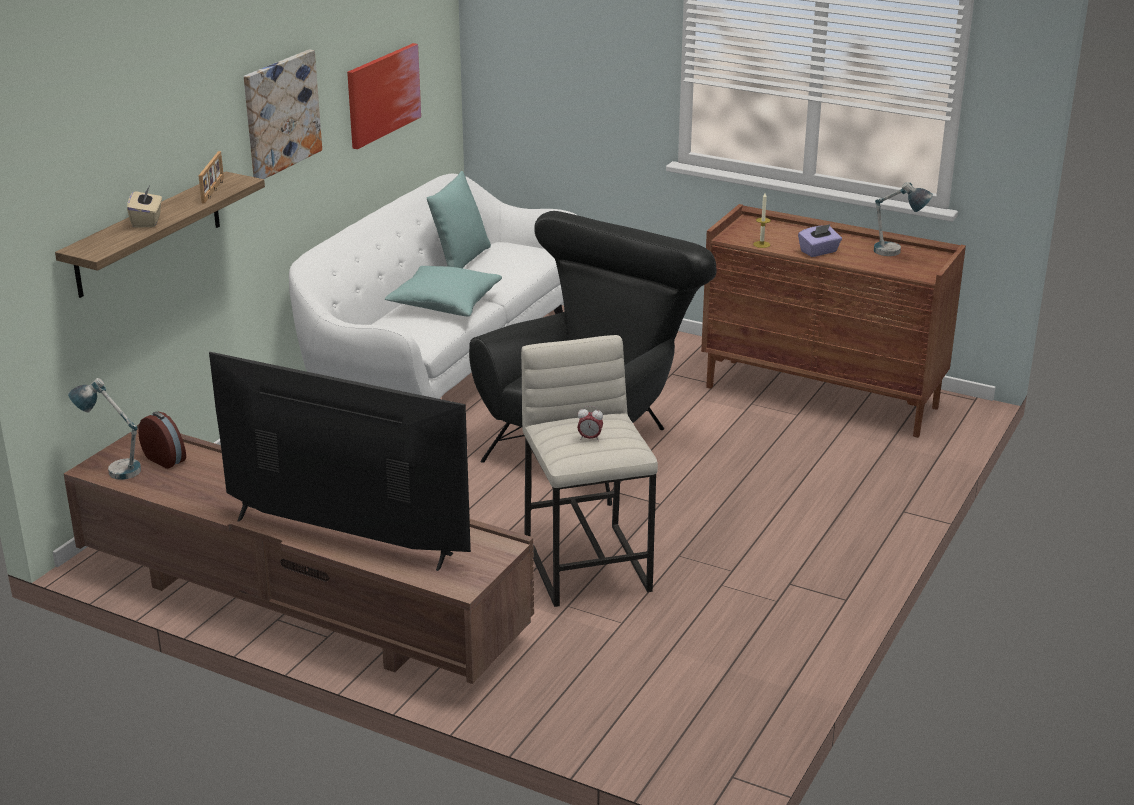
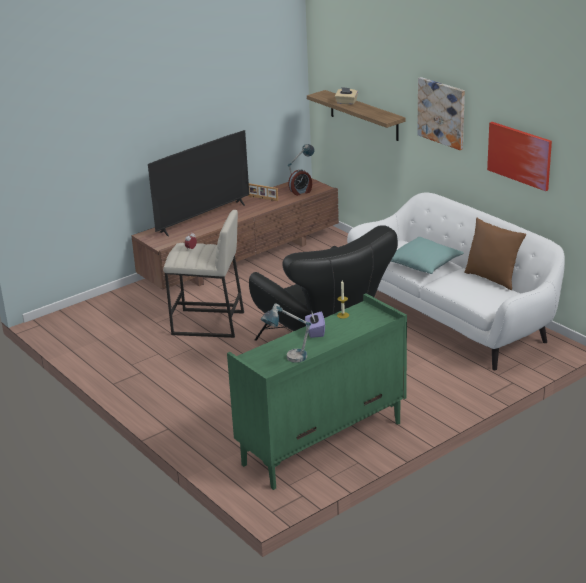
camera: 115 degrees right, 0 degrees up
picture frame [199,151,224,203] -> picture frame moved to [248,183,278,201]
turquoise pillow [427,171,491,268] -> brown pillow [464,218,526,290]
brown cabinet [701,204,966,438] -> green cabinet [227,293,407,490]

